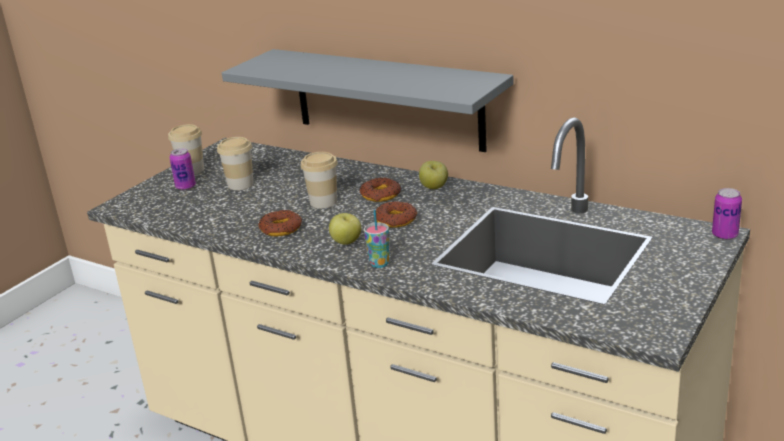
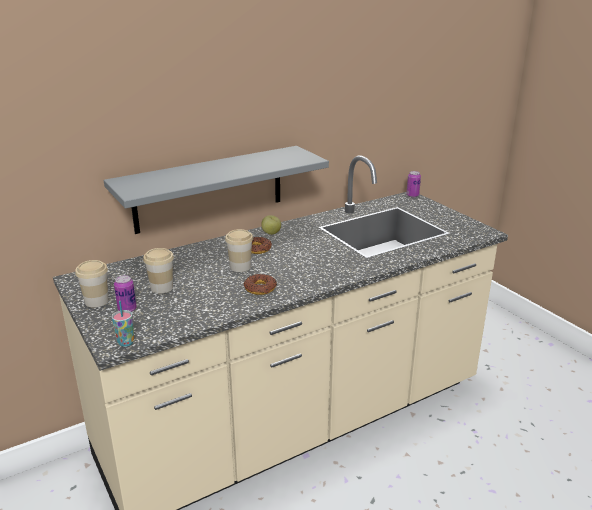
camera: 65 degrees left, 0 degrees up
apple [329,213,362,245] -> none
cup [364,210,390,268] -> cup moved to [112,301,134,347]
donut [373,201,417,228] -> none

